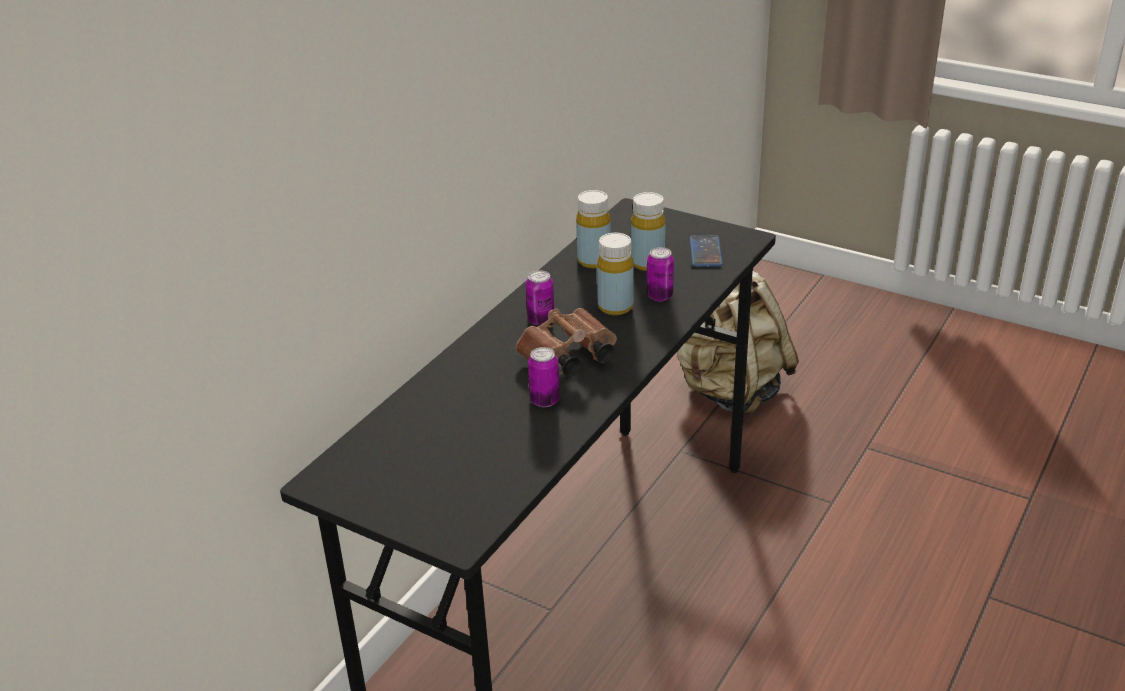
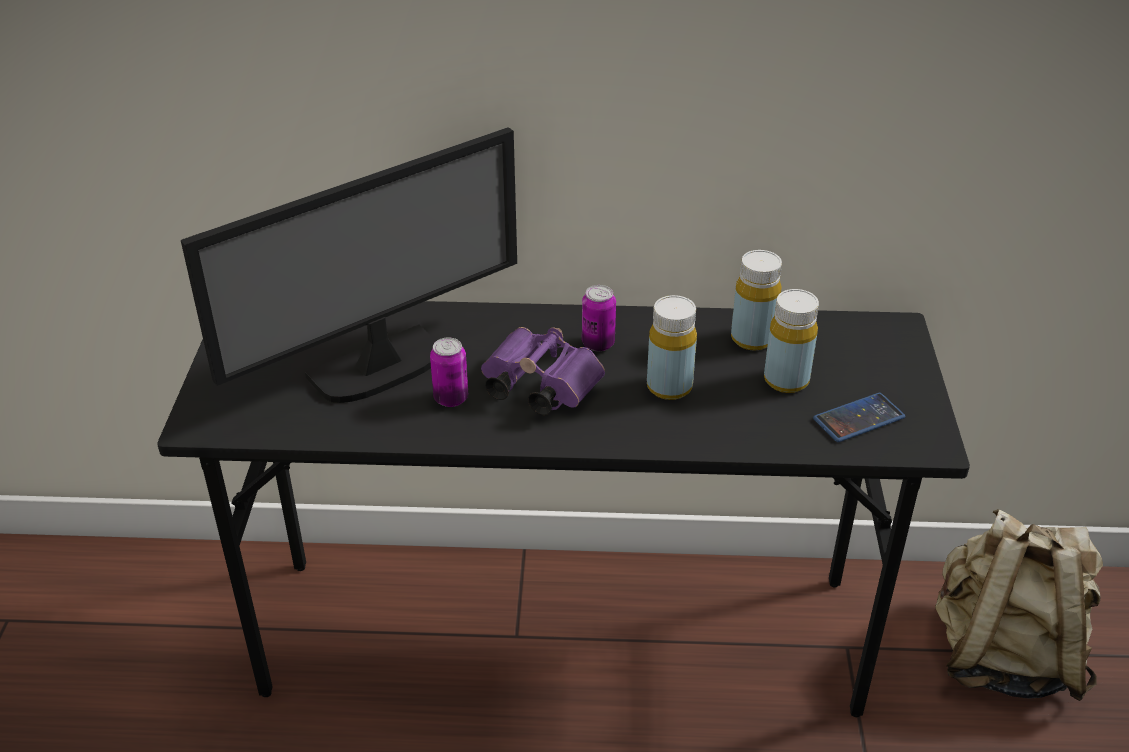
camera: 60 degrees right, 5 degrees up
brown binoculars [516,308,617,377] -> purple binoculars [481,327,605,415]
can [647,247,674,301] -> none
none -> monitor [181,127,517,403]

